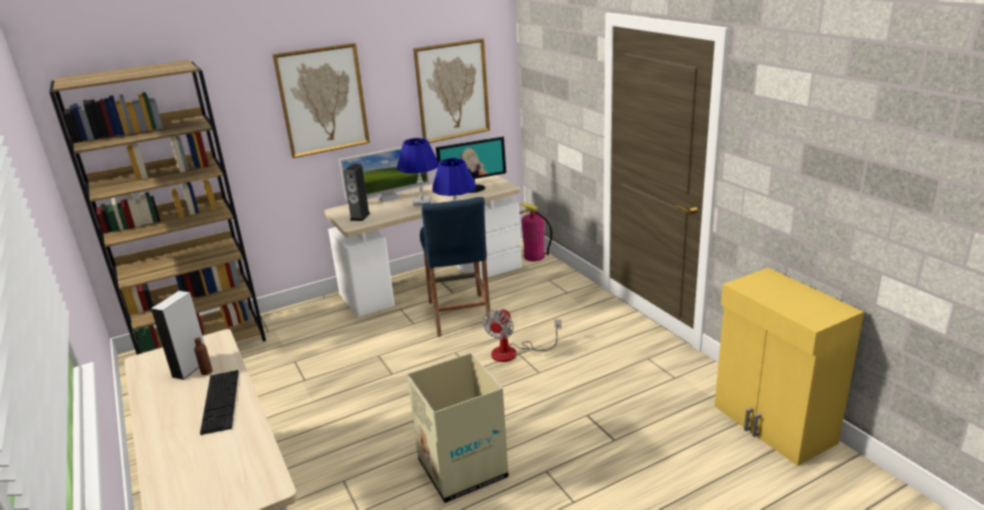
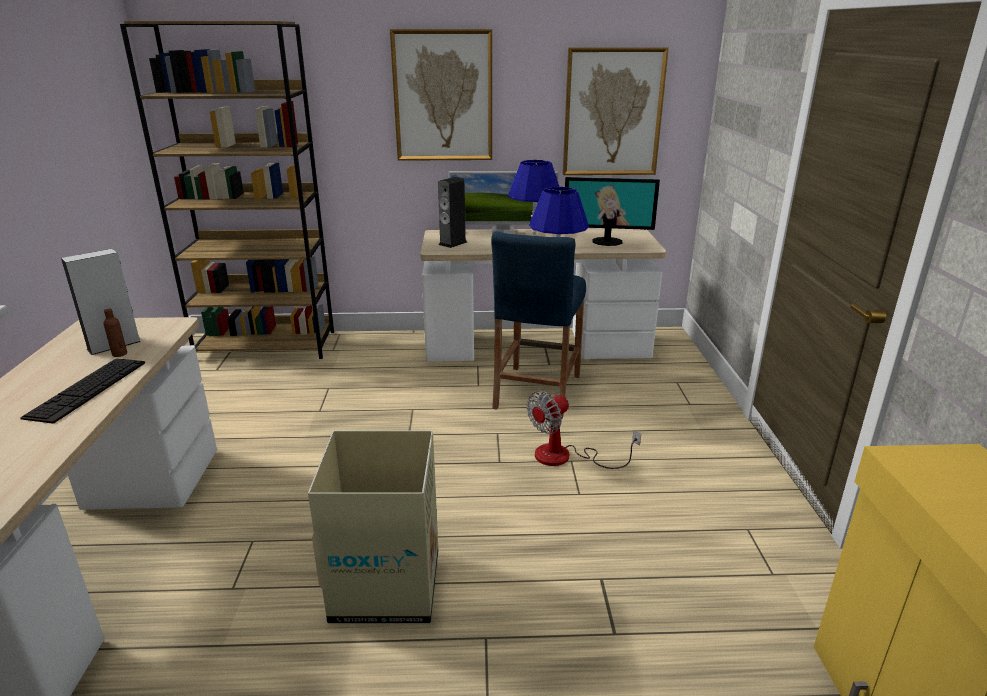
camera: 25 degrees right, 0 degrees up
fire extinguisher [519,203,552,261] -> none

